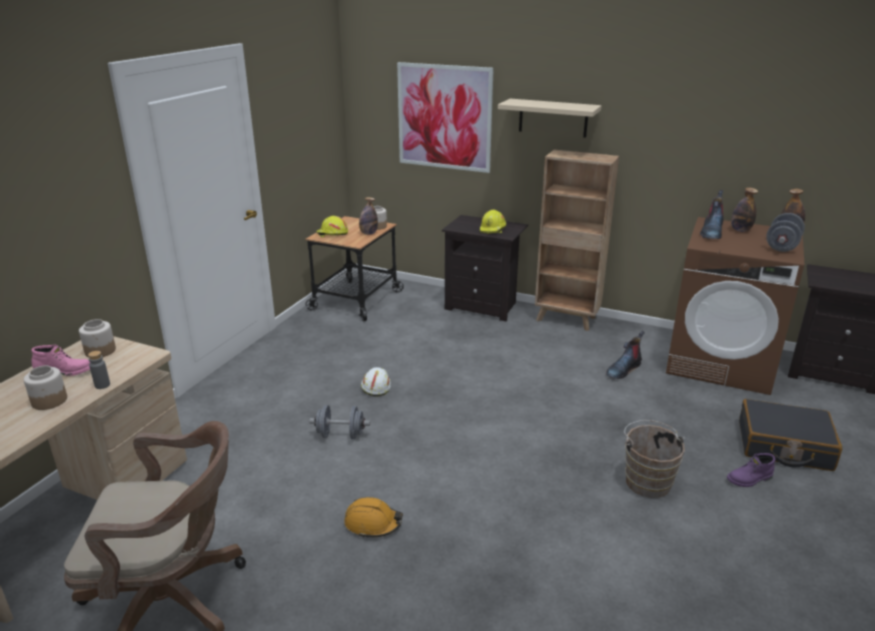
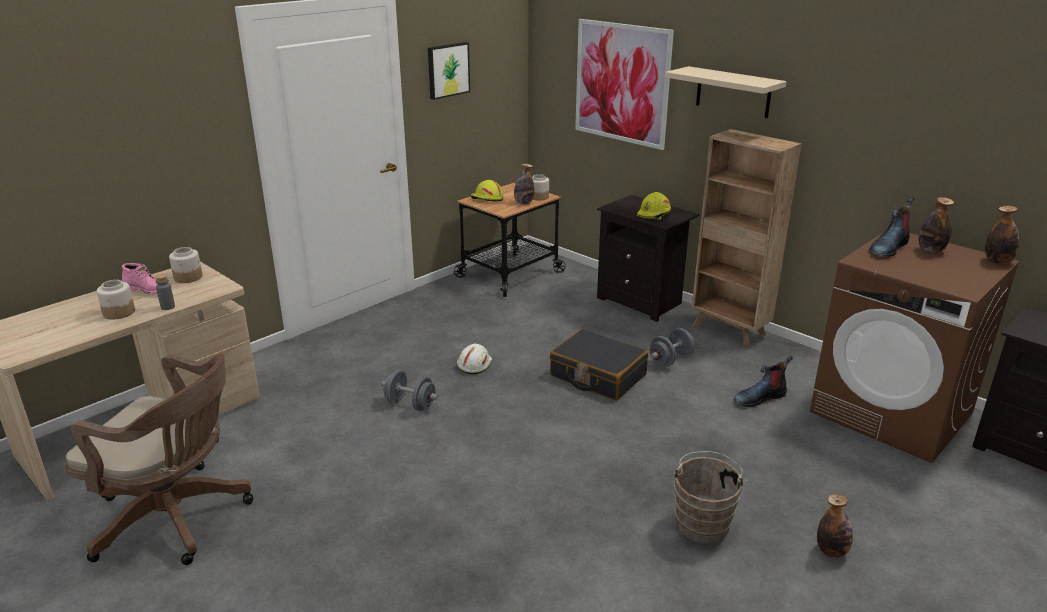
camera: 20 degrees right, 0 degrees up
orange hard hat [344,497,403,538] -> none
purple boot [727,453,775,487] -> bottle [817,494,853,558]
black suitcase [739,399,842,471] -> black suitcase moved to [549,329,648,401]
grey dumbbell [766,213,805,252] -> grey dumbbell moved to [650,328,694,367]
none -> picture [428,42,470,100]

